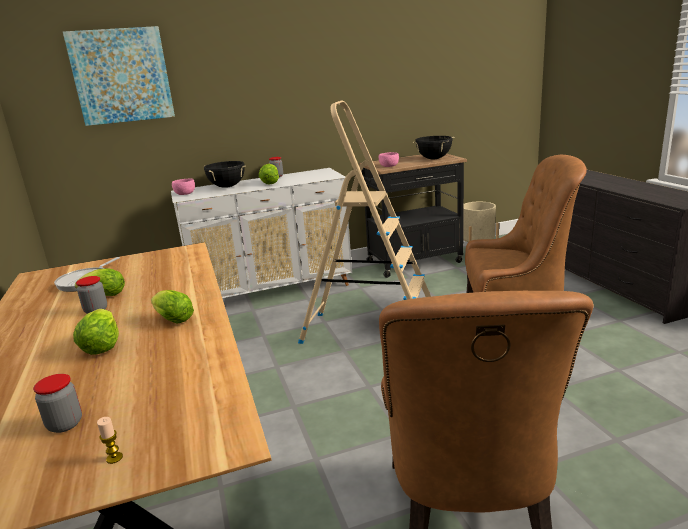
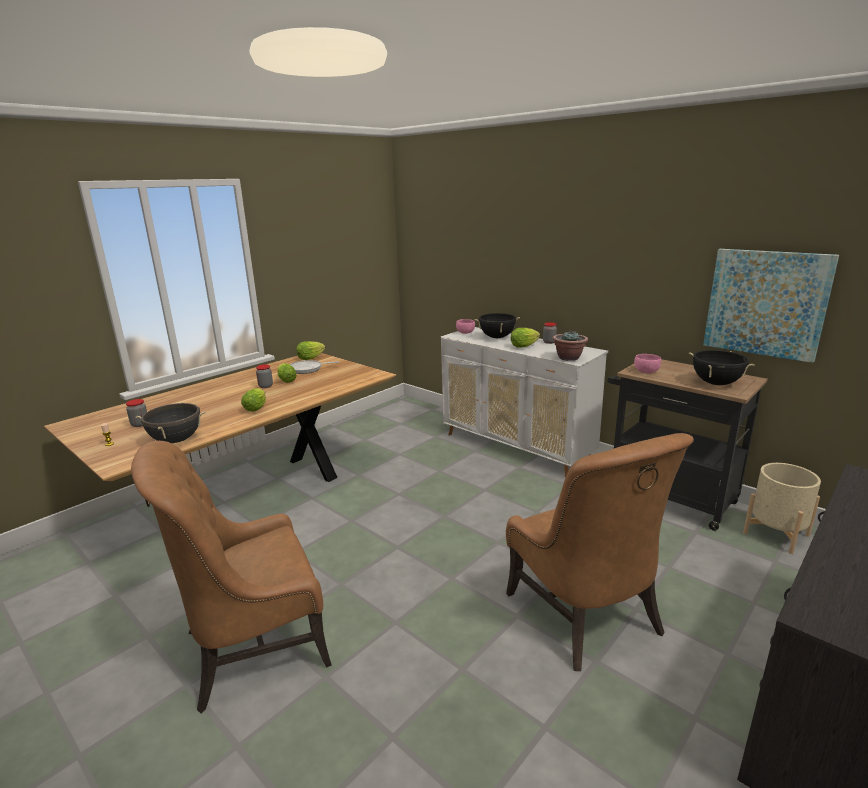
camera: 60 degrees right, 0 degrees up
picture [63,26,175,126] -> picture moved to [703,249,839,363]
lettuce [73,309,119,355] -> lettuce moved to [296,341,325,360]
beige step ladder [298,100,431,344] -> none
none -> black cooking pot [136,402,206,443]
none -> potted plant [553,331,588,361]

